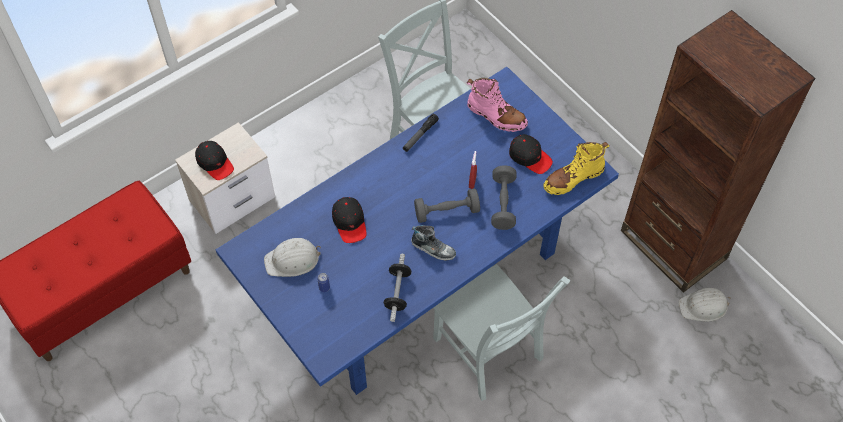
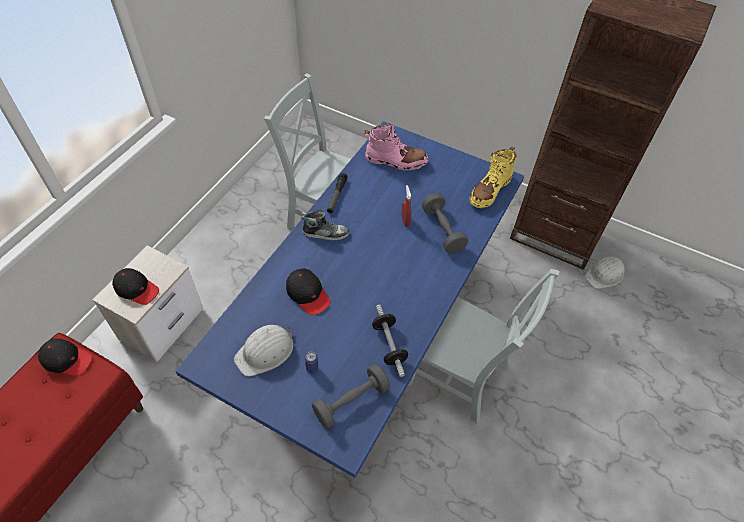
camera: 25 degrees left, 5 degrees down
shoe [411,225,456,261] -> shoe moved to [301,210,349,240]
grey dumbbell [414,189,480,223] -> grey dumbbell moved to [312,364,390,429]
black cap [509,134,553,174] -> black cap moved to [38,339,92,376]

